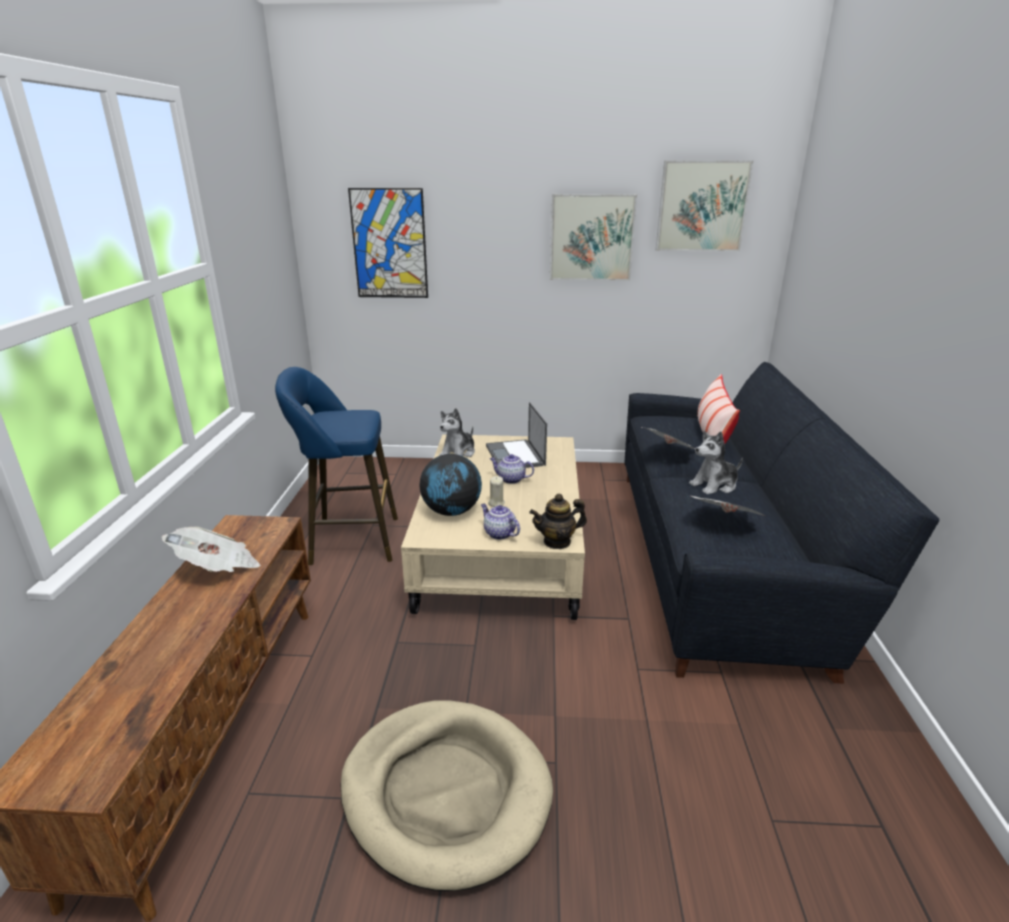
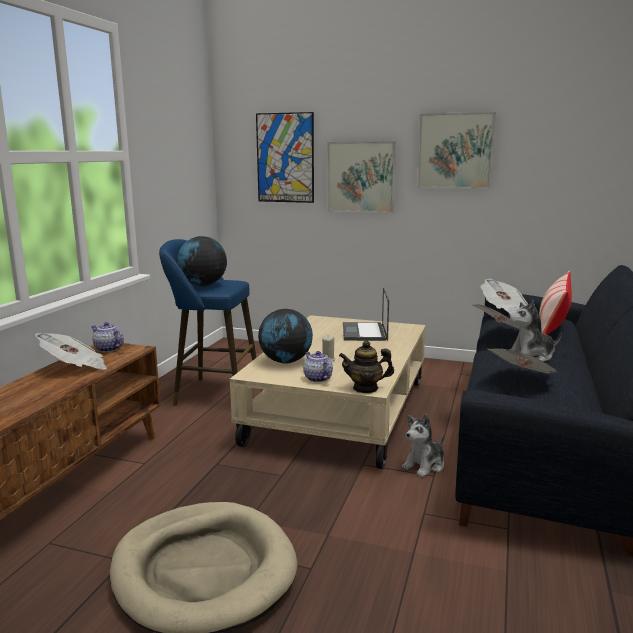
camera: 15 degrees right, 10 degrees down
plush toy [439,408,475,457] -> plush toy moved to [402,414,444,477]
teapot [490,454,534,484] -> teapot moved to [91,322,124,352]
picture [656,160,753,251] -> picture moved to [327,142,396,213]
none -> globe [177,236,227,286]
none -> newspaper [481,279,528,314]

